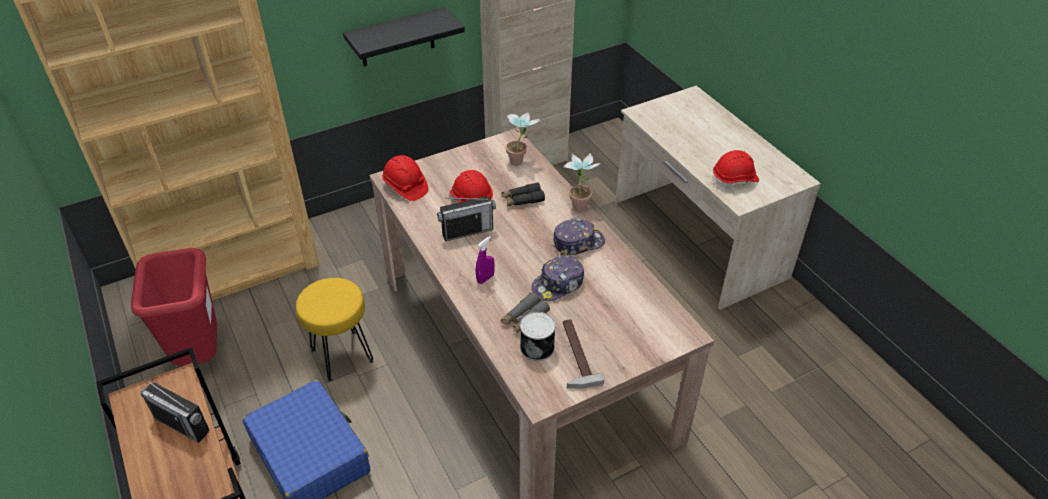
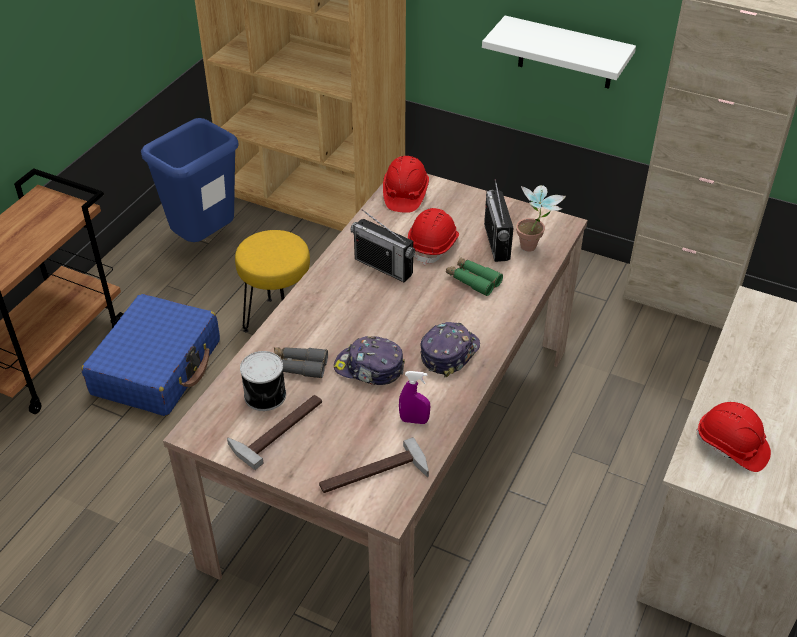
camera: 55 degrees right, 0 degrees up
red trash can [131,248,217,366] -> blue trash can [141,118,239,242]
radio [140,379,209,443] -> radio moved to [484,179,513,262]
black shelf [343,7,465,66] -> white shelf [482,16,636,89]
purple spray bottle [476,236,495,284] -> purple spray bottle moved to [399,371,430,424]
black binoculars [501,182,545,206] -> green binoculars [446,257,503,296]
cap [553,219,605,255] -> cap turned 90 degrees counterclockwise [421,322,480,377]
potted plant [563,153,601,212] -> none
none -> hammer [319,437,429,493]

